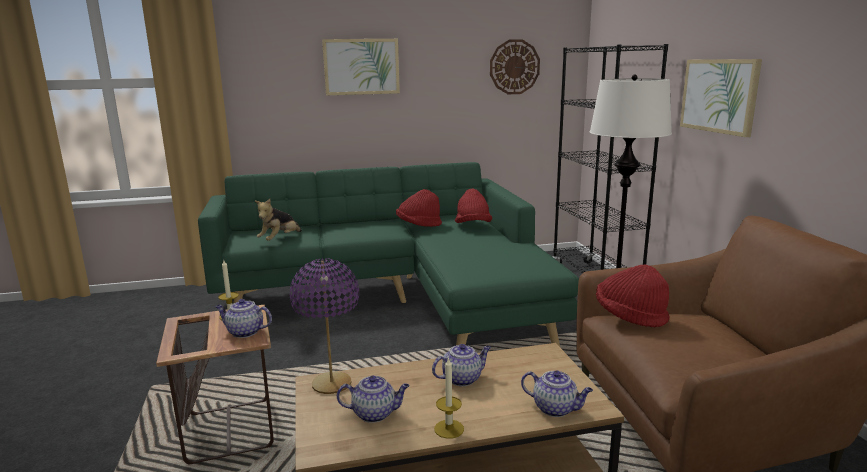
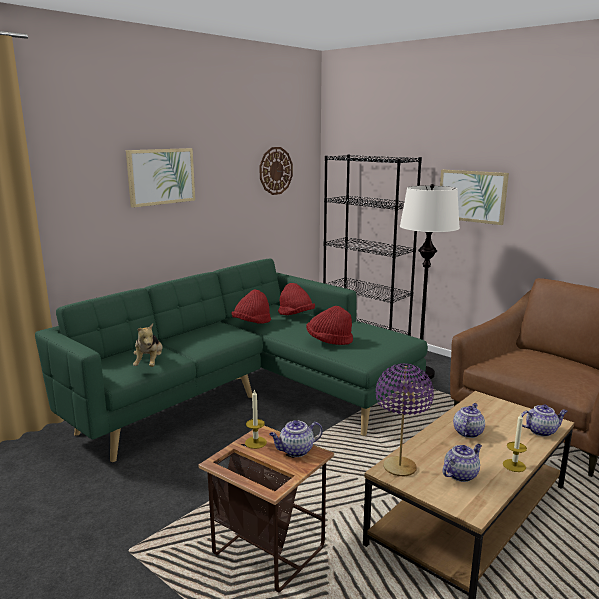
camera: 35 degrees left, 0 degrees up
red hat [596,265,670,327] -> red hat moved to [306,306,353,345]

